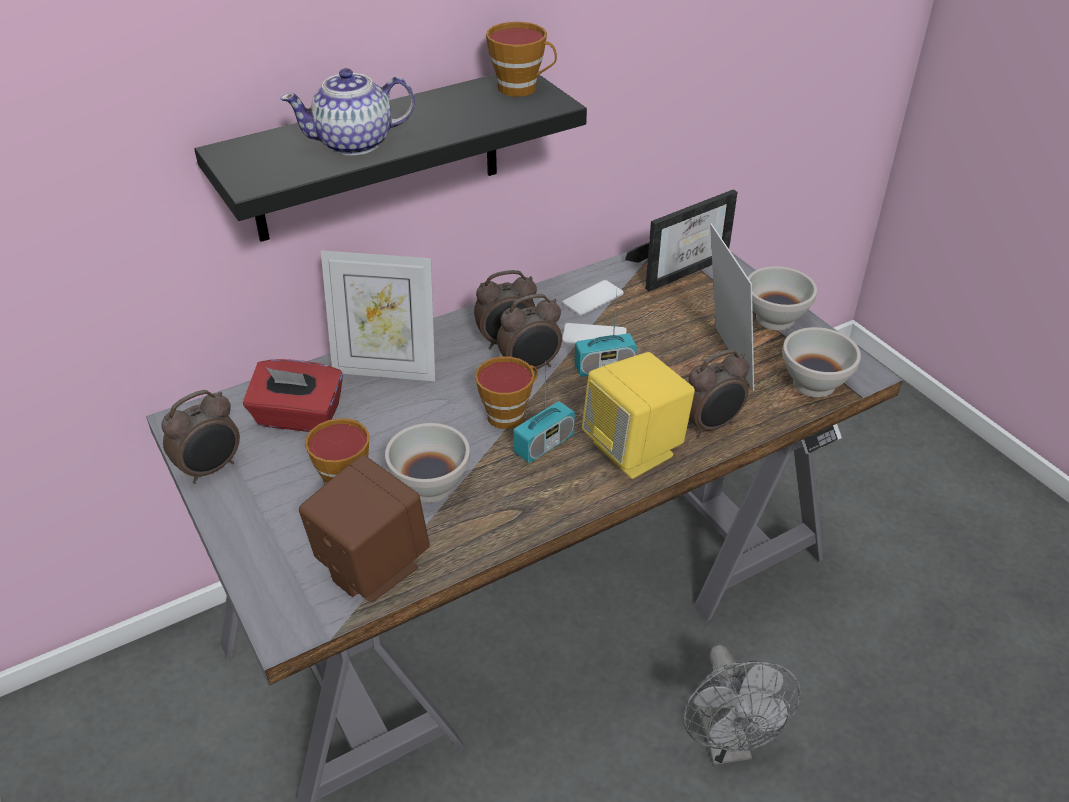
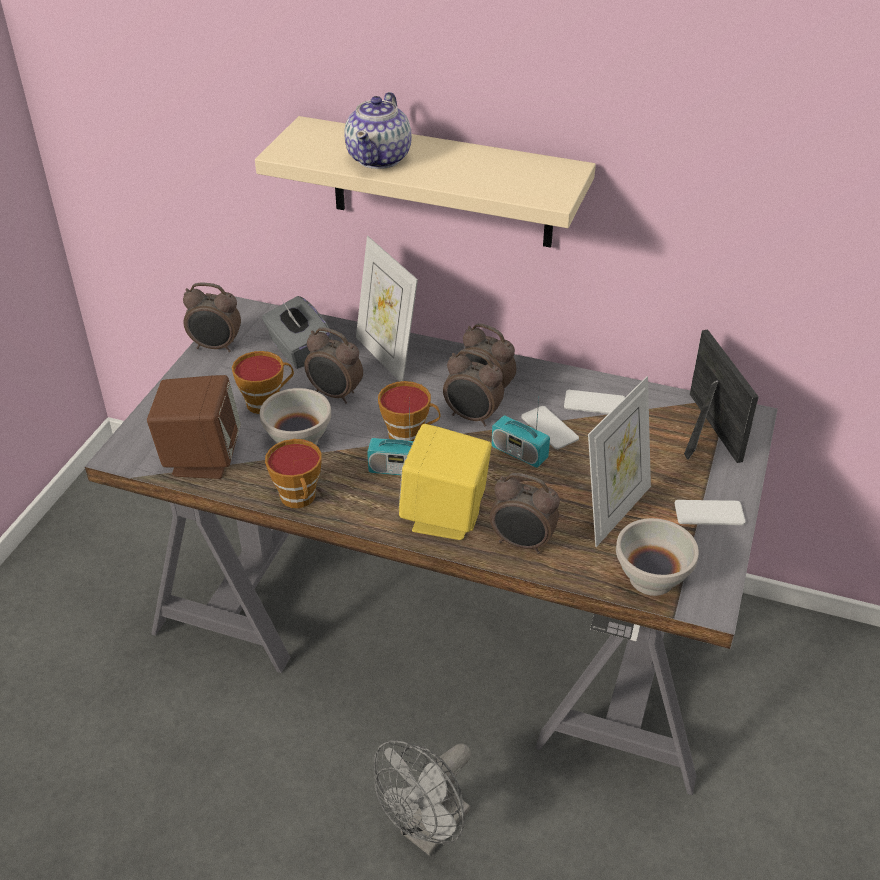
camera: 50 degrees right, 0 degrees up
black shelf [194,74,587,242] -> beige shelf [255,116,596,248]
red tissue box [243,359,343,432] -> grey tissue box [262,296,331,369]
teapot [280,68,415,156] -> teapot turned 105 degrees counterclockwise [344,92,412,169]
cup [486,22,557,97] -> cup moved to [265,439,322,508]
picture frame [625,189,738,292] -> picture frame turned 120 degrees counterclockwise [684,330,759,463]
white bowl [748,266,817,330] -> phone [674,500,746,525]
none -> alarm clock [304,327,363,404]

